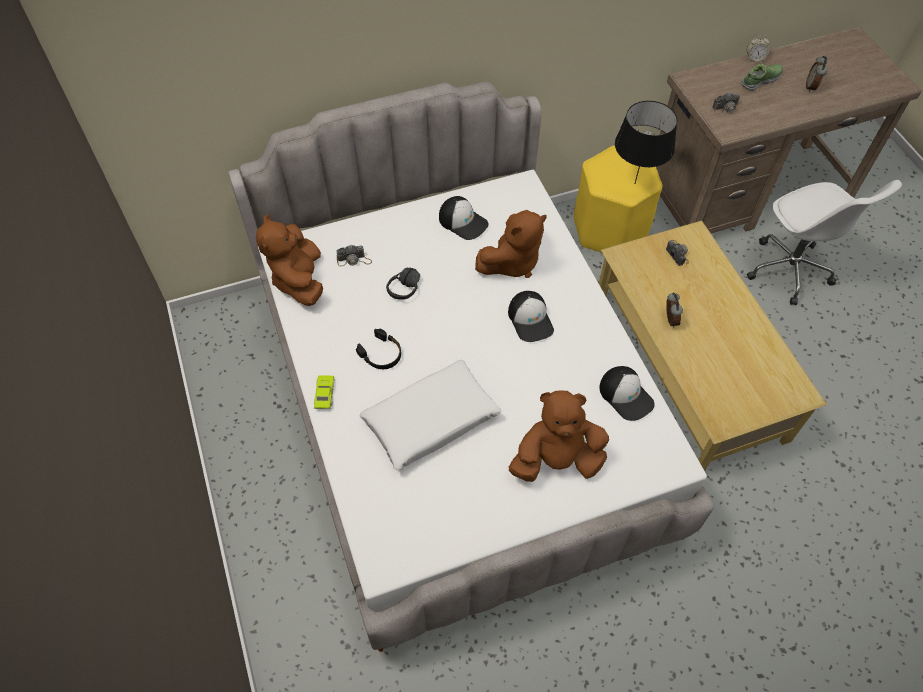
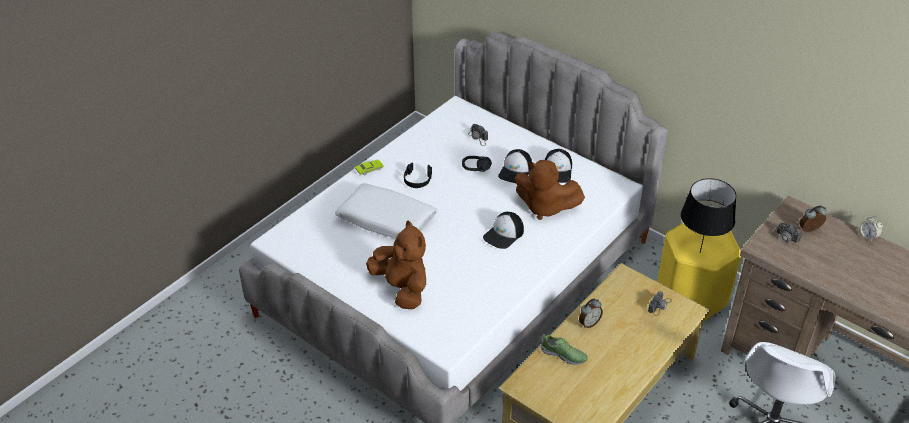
camera: 60 degrees right, 15 degrees down
brown plush toy [256,214,323,306] -> none
cap [599,366,655,421] -> cap moved to [498,149,532,183]
shoe [741,64,783,91] -> shoe moved to [541,334,588,365]
alarm clock [806,56,827,92] -> alarm clock moved to [799,205,827,232]

